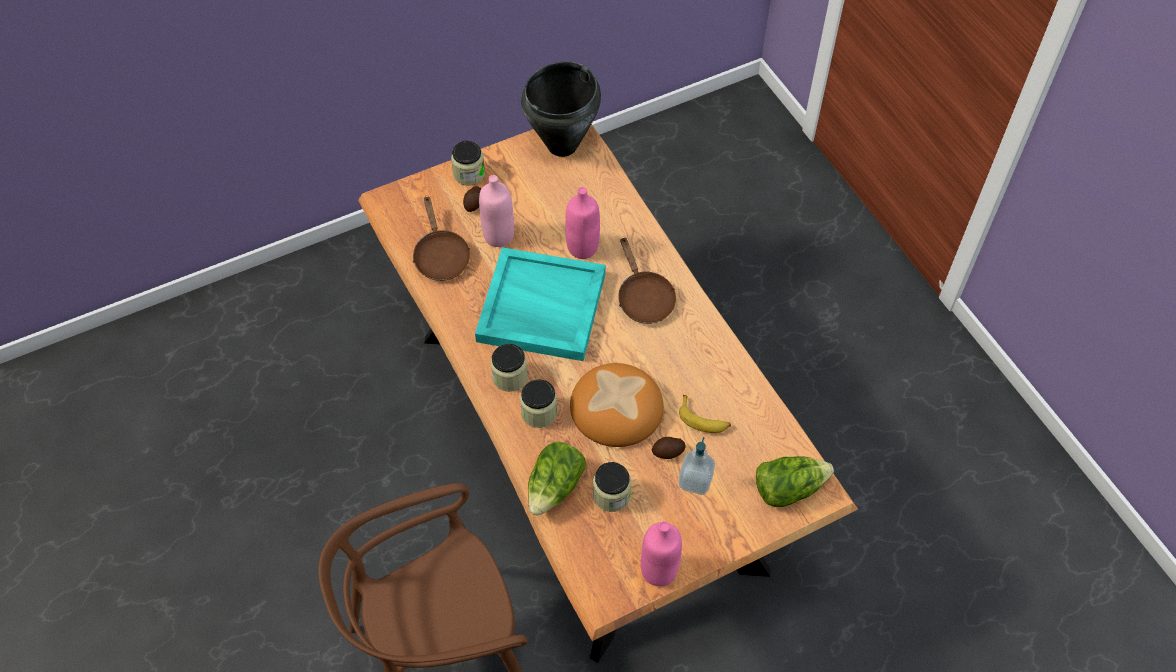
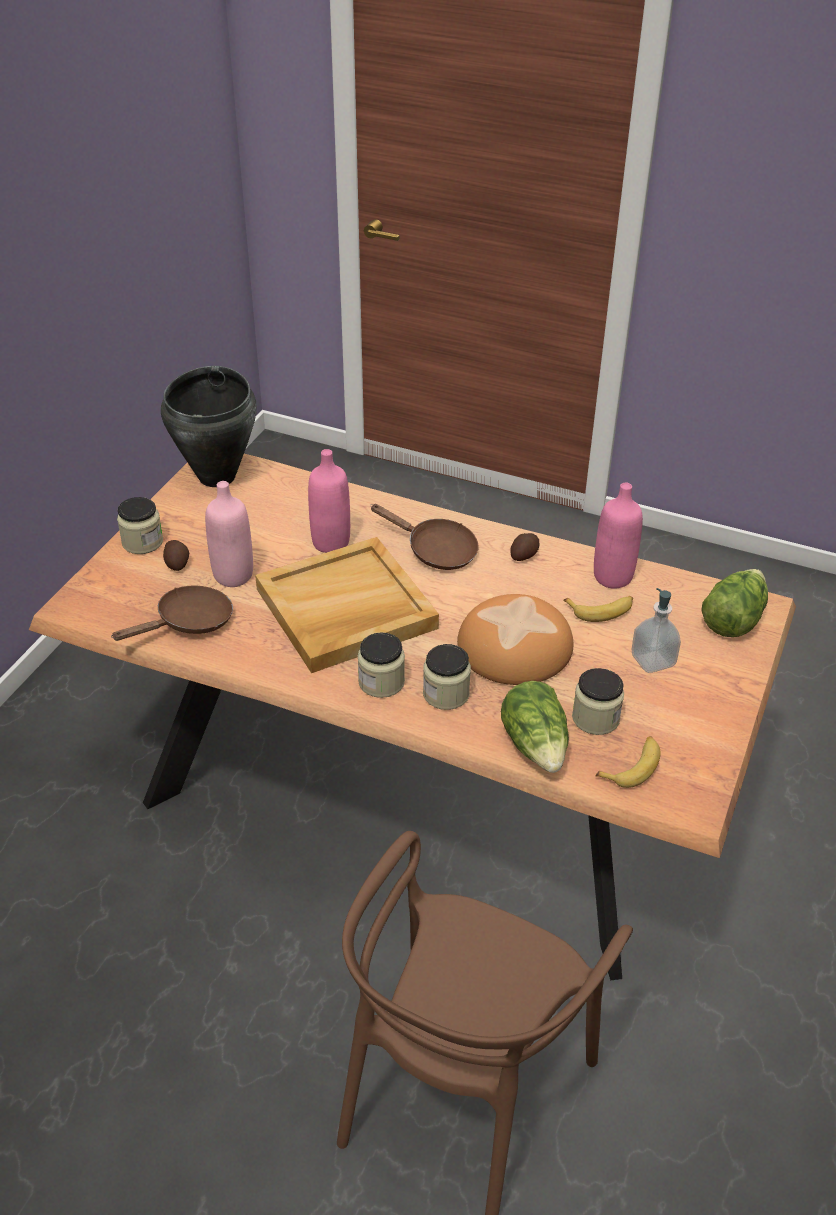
camera: 40 degrees left, 15 degrees down
brown frying pan [413,197,470,281] -> brown frying pan turned 75 degrees counterclockwise [111,586,233,641]
turquoise tray [475,247,606,361] -> beige tray [255,537,439,673]
pink bottle [641,521,682,586] -> pink bottle moved to [594,483,643,589]
potato [652,437,686,459] -> potato moved to [510,533,539,561]
none -> banana [596,736,660,788]

